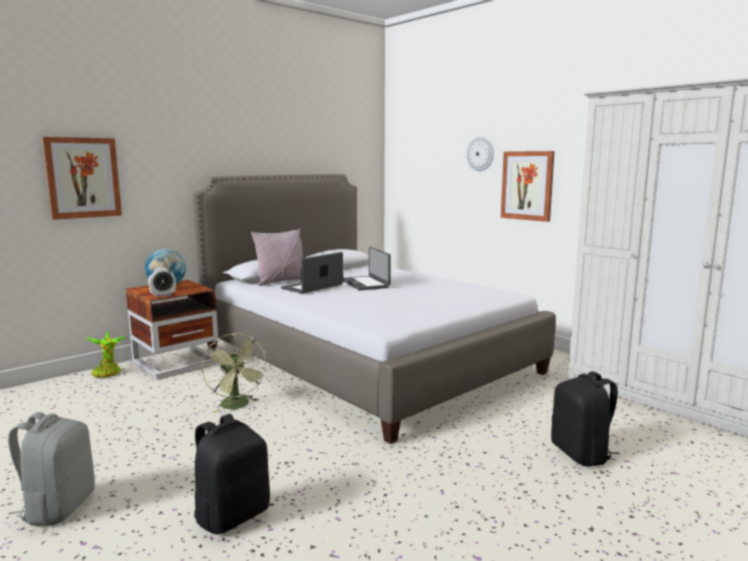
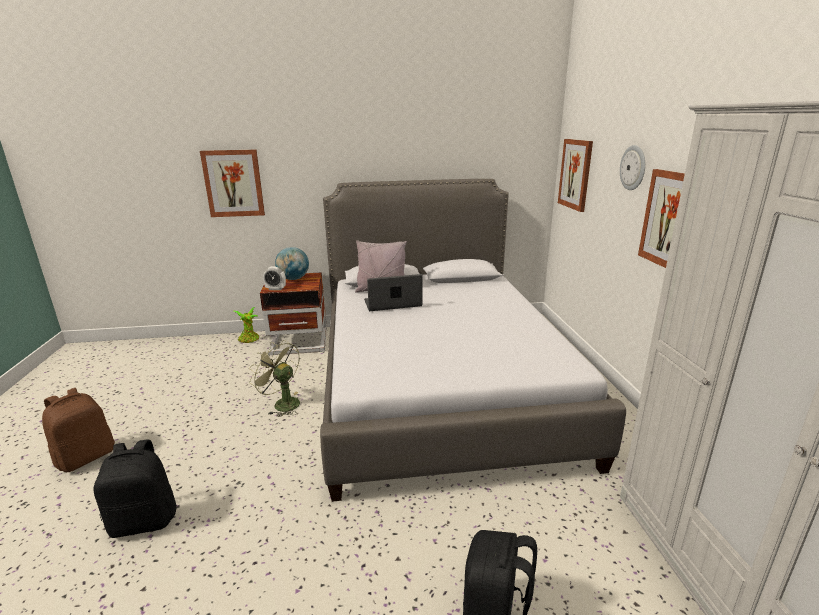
camera: 35 degrees right, 10 degrees up
grey backpack [8,412,95,526] -> brown backpack [42,388,115,472]
green fan [202,333,268,413] -> green fan turned 120 degrees clockwise [249,340,300,417]
laptop [343,247,391,291] -> none
none -> picture [558,139,593,212]

